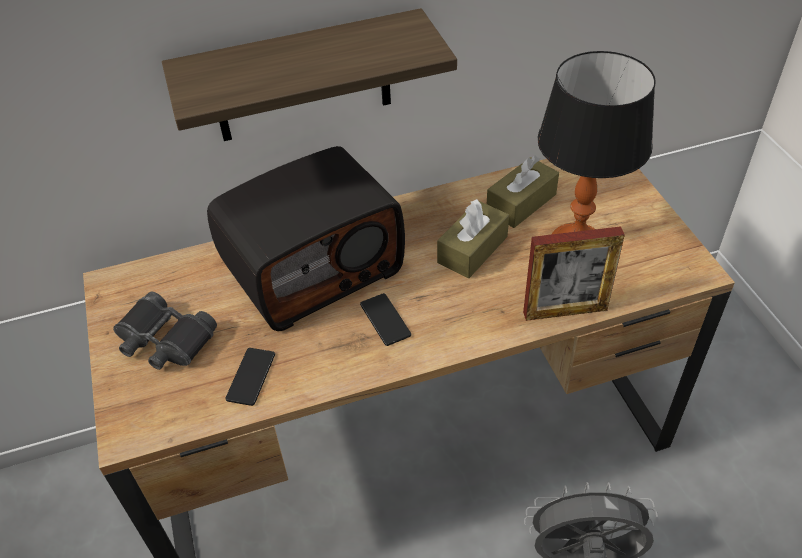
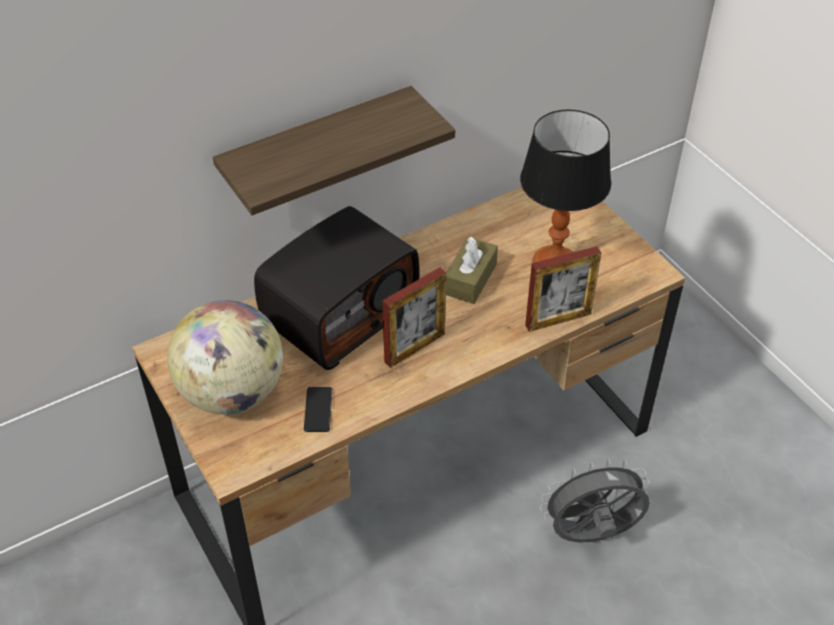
camera: 15 degrees left, 0 degrees up
black binoculars [113,291,217,370] -> globe [167,300,283,414]
phone [360,293,411,346] -> picture frame [382,267,446,368]
brown tissue box [487,156,559,228] -> none

